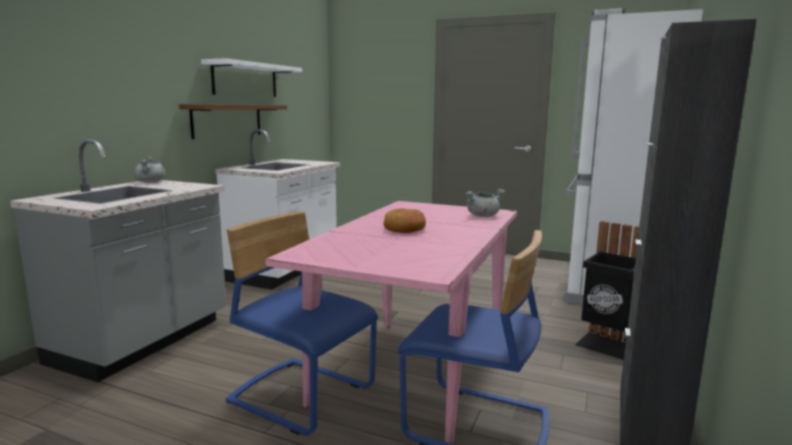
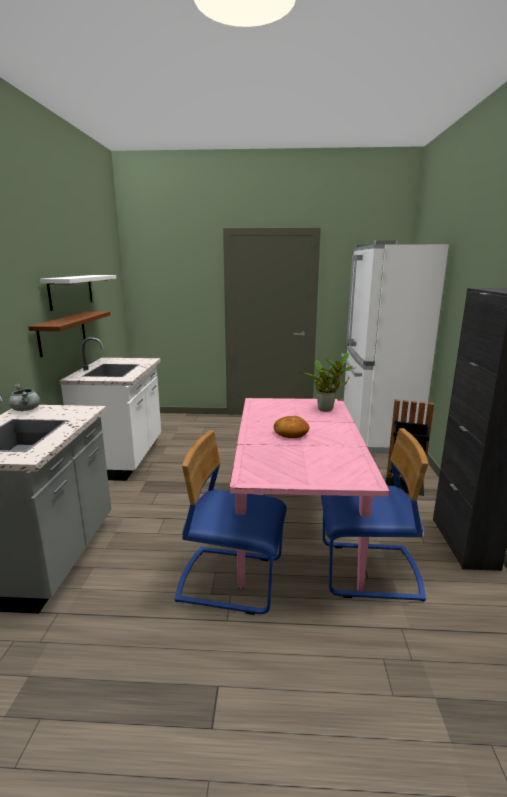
camera: 20 degrees left, 5 degrees up
grey cooking pot [465,189,505,217] -> potted plant [298,353,354,412]

